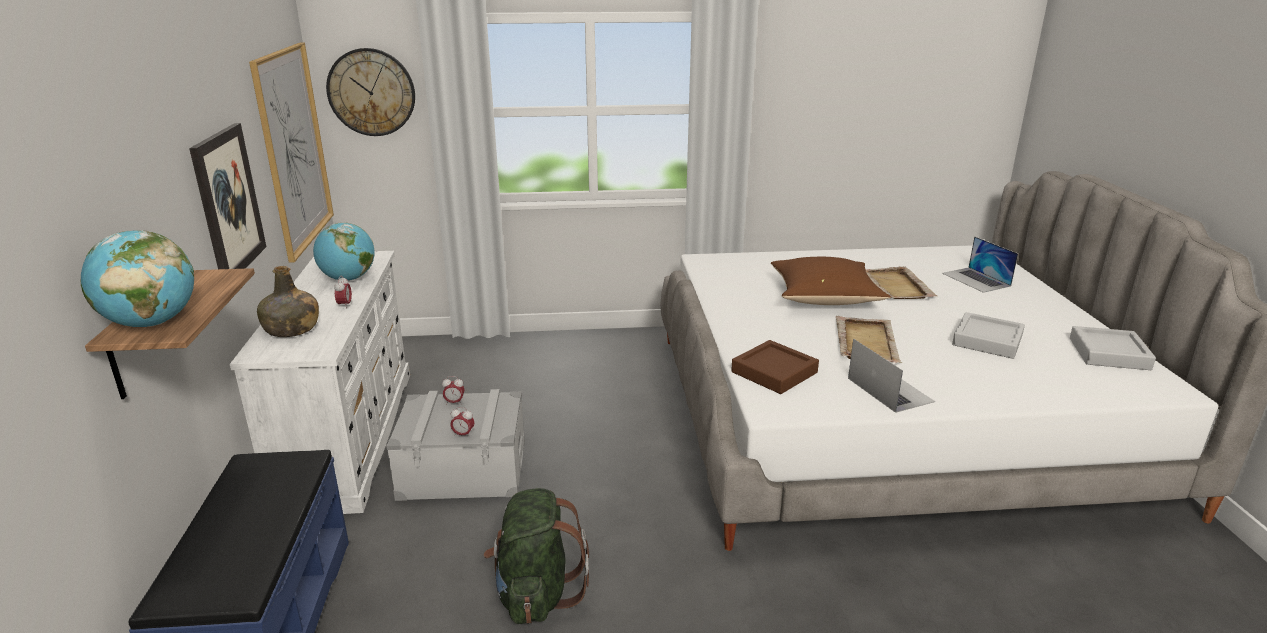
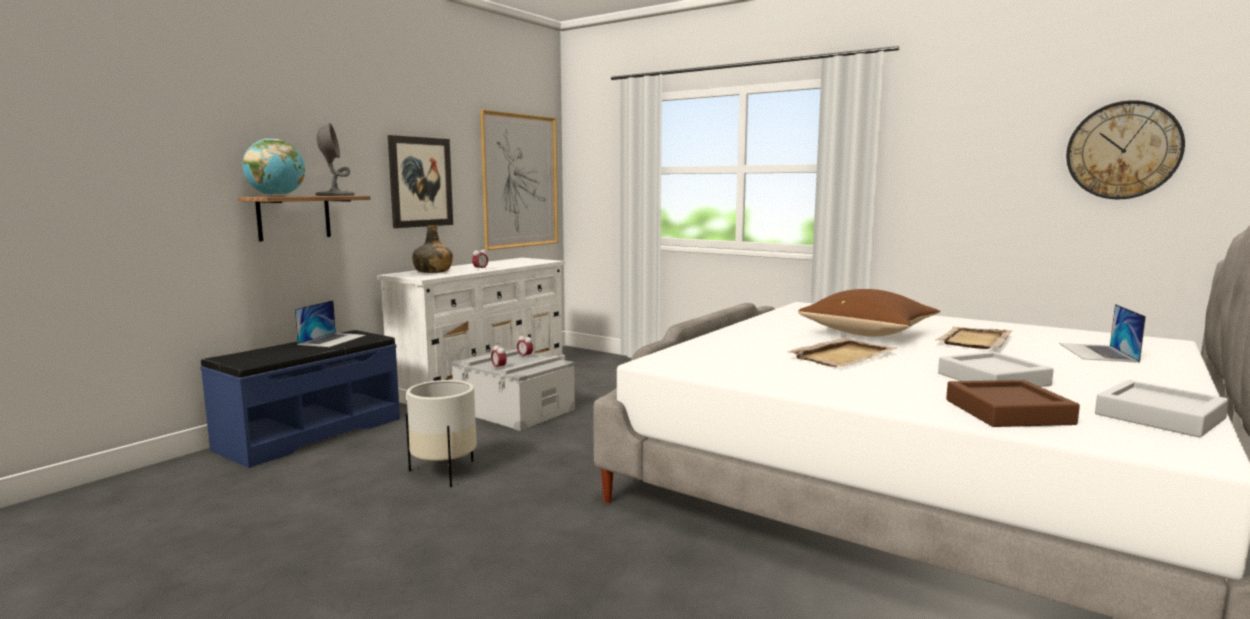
camera: 40 degrees right, 15 degrees down
globe [313,223,375,281] -> none
wall clock [326,48,415,136] -> wall clock moved to [1066,100,1185,199]
green backpack [483,488,589,624] -> white planter [406,380,477,487]
brown tray [731,340,819,394] -> brown tray moved to [946,380,1080,427]
laptop [848,339,935,413] -> laptop moved to [294,300,366,347]
none -> grey table lamp [316,123,355,196]

